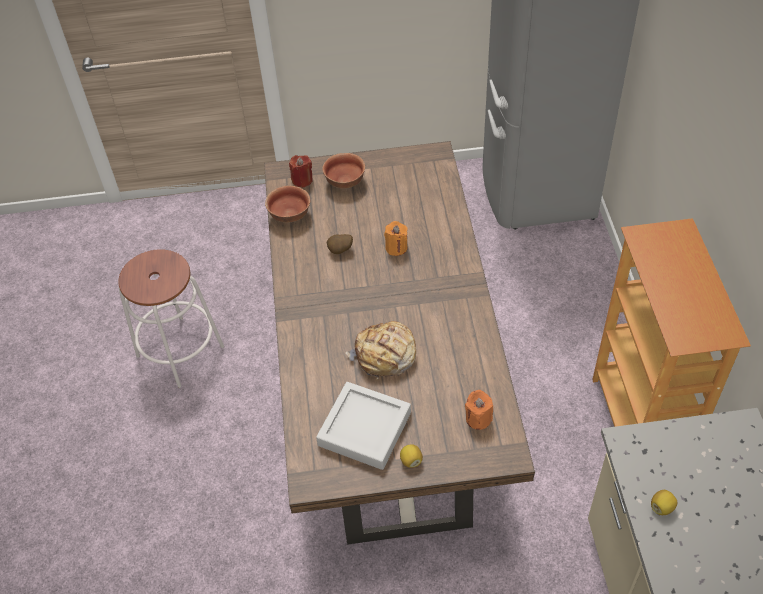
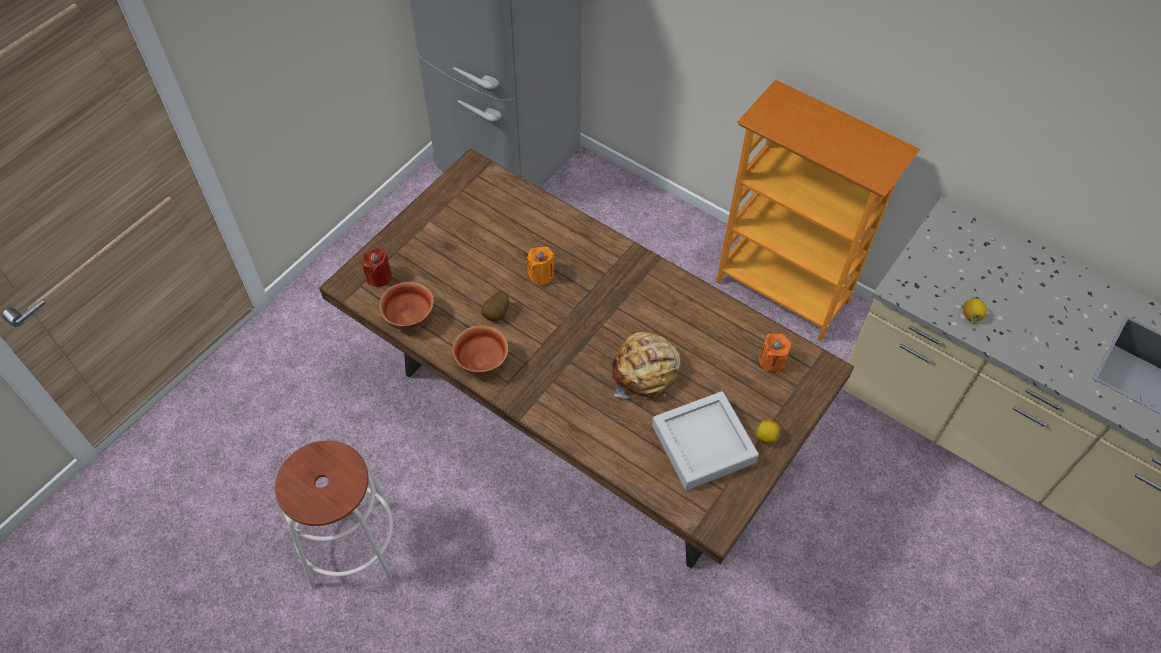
camera: 50 degrees left, 5 degrees up
bowl [322,153,365,188] -> bowl moved to [452,325,508,376]

